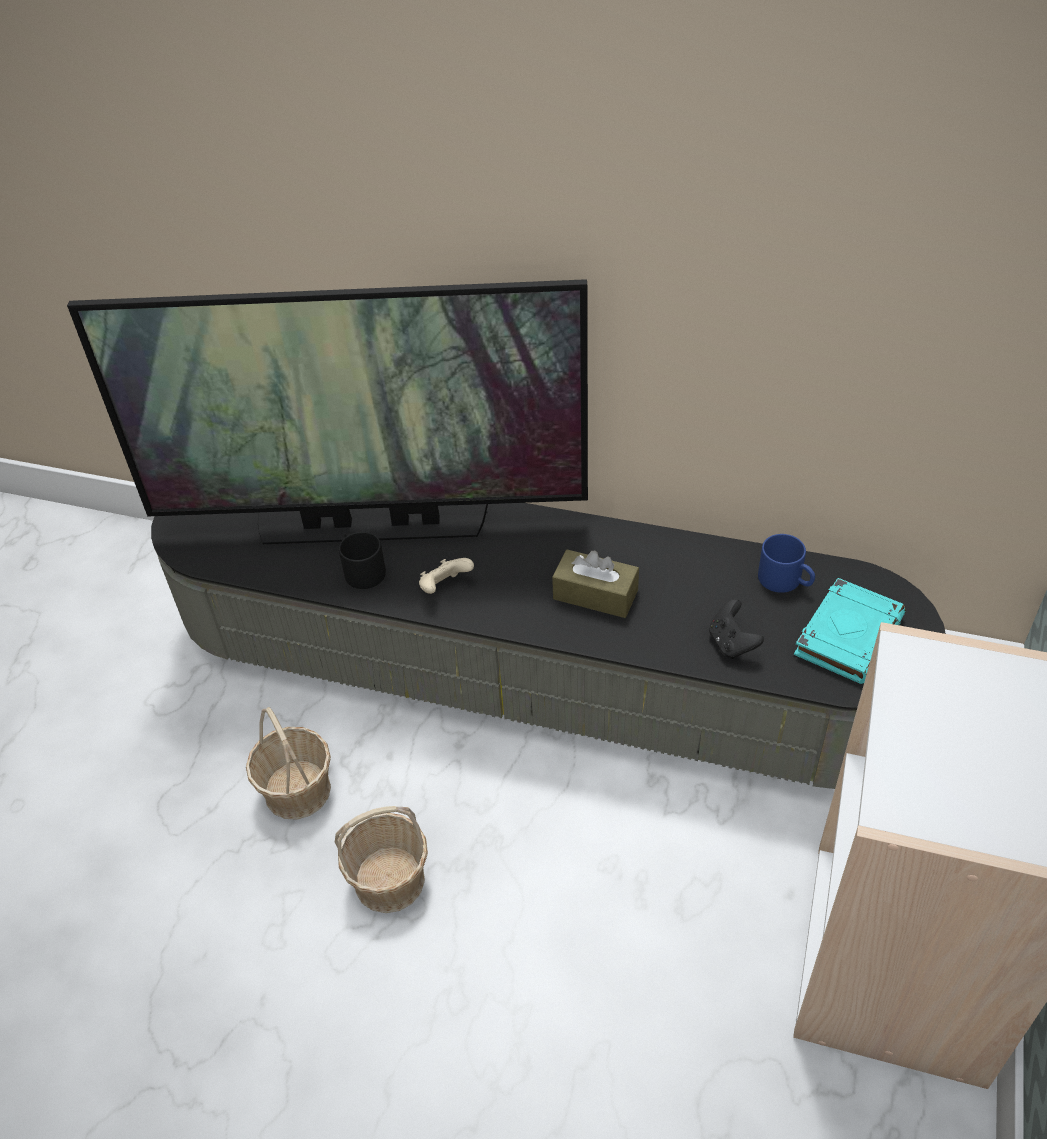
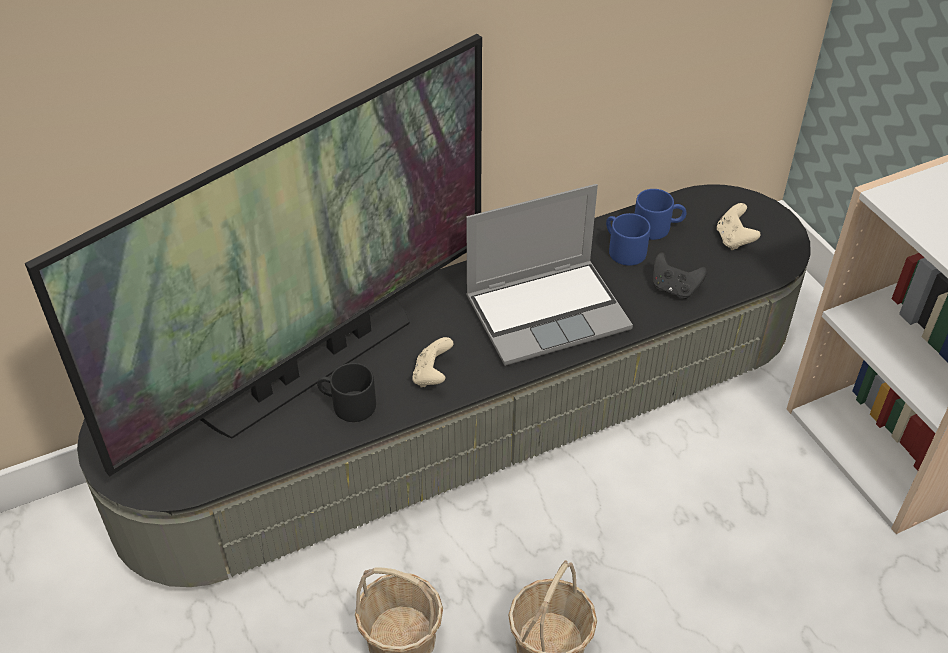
camera: 45 degrees left, 0 degrees up
brown tissue box [552,550,639,618] -> laptop [466,184,633,366]
turquoise book [794,578,906,684] -> beige game controller [717,203,760,250]
none -> blue mug [606,213,650,266]

